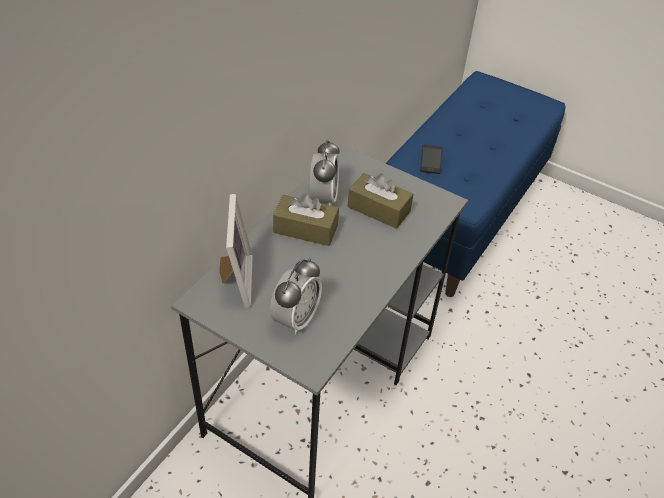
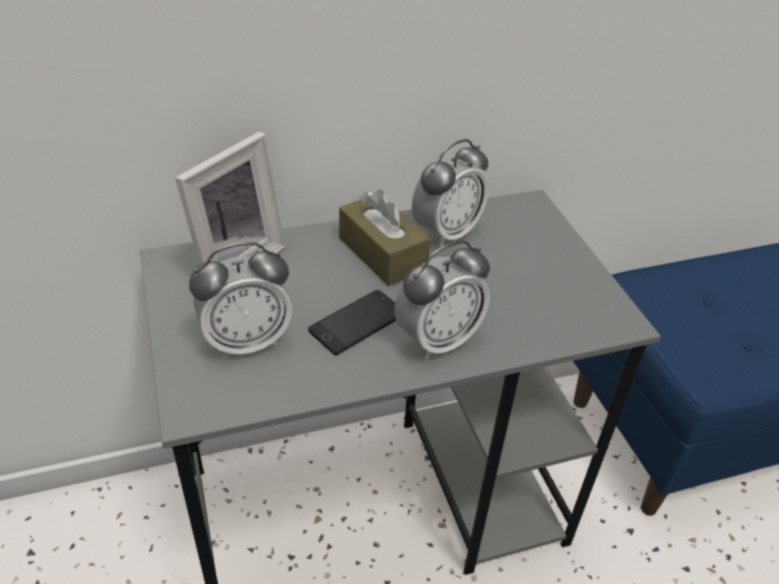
camera: 40 degrees right, 5 degrees down
brown tissue box [348,173,413,229] -> none
phone [420,145,443,174] -> phone moved to [308,290,396,355]
none -> alarm clock [394,241,490,360]

